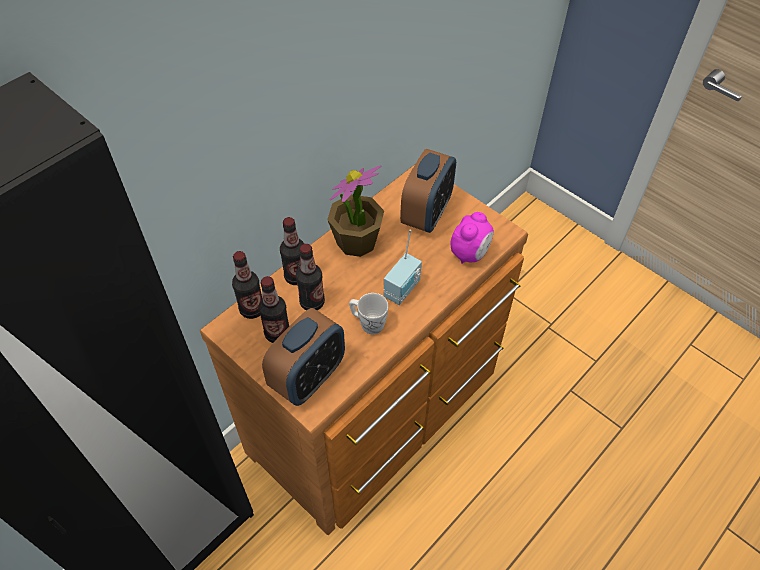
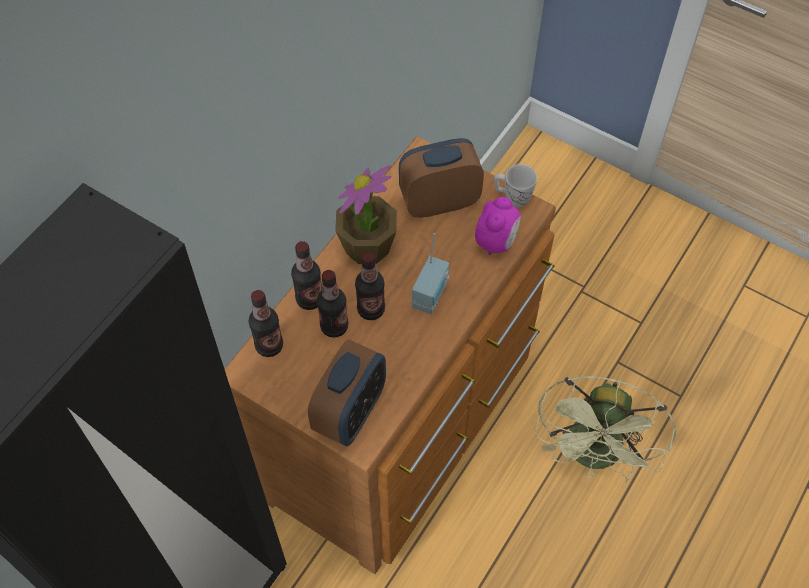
camera: 10 degrees left, 5 degrees up
bottle [259,276,289,343] -> bottle moved to [355,252,385,320]
white mug [349,293,388,334] -> white mug moved to [494,164,537,207]
alarm clock [400,149,456,233] -> alarm clock turned 120 degrees counterclockwise [399,138,484,218]
none -> green fan [534,376,676,483]

